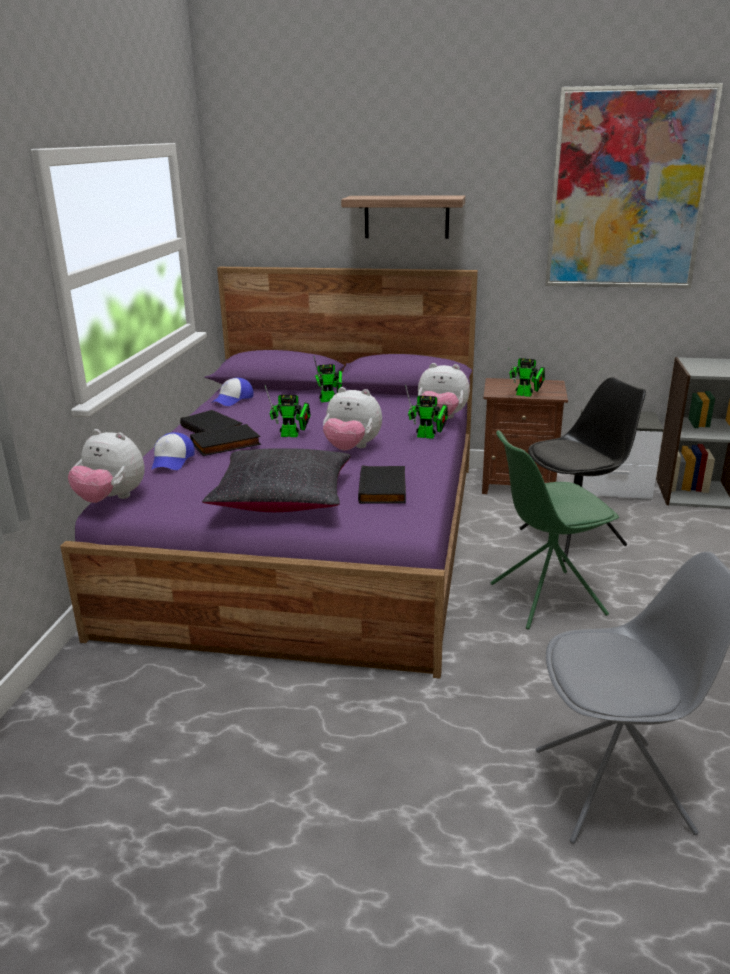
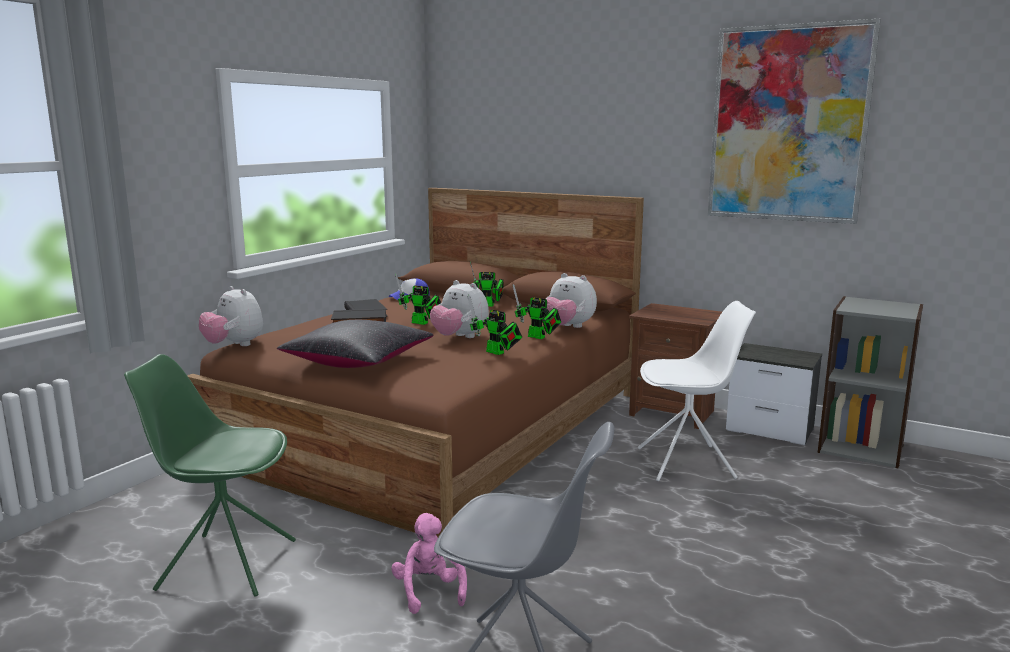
camera: 20 degrees right, 10 degrees down
purple bed [60,267,478,679] -> brown bed [187,188,644,537]
cap [151,432,195,470] -> none
shelf [341,195,465,239] -> none
black book [358,466,406,504] -> none
green chair [491,430,619,630] -> green chair moved to [124,354,296,597]
toy robot [508,347,545,397] -> toy robot moved to [468,295,522,355]
black chair [520,377,646,562] -> white chair [638,301,756,481]
none -> pink plush toy [391,513,467,614]

